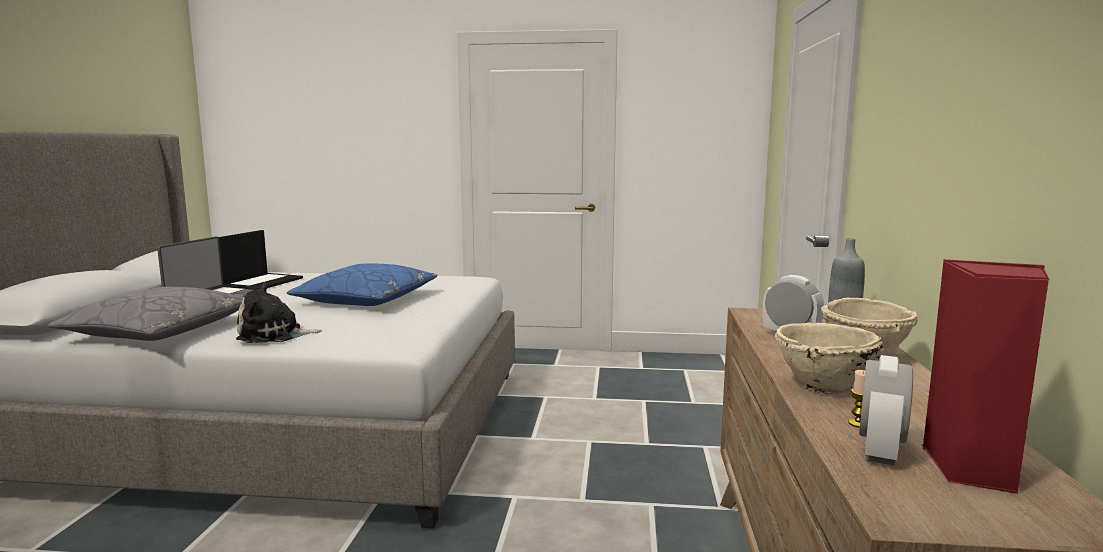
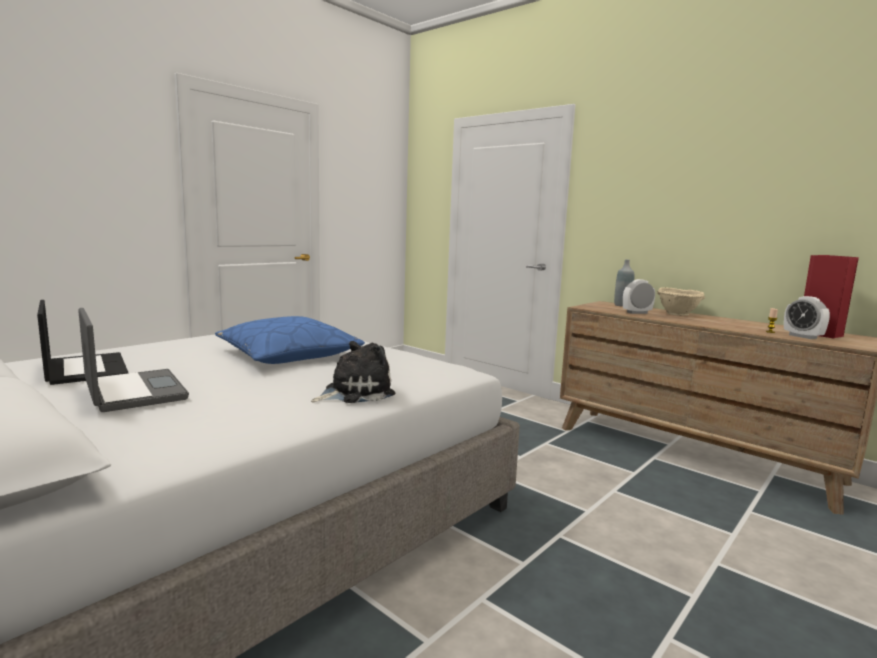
camera: 55 degrees left, 0 degrees up
grey pillow [48,287,244,341] -> none
plush toy [236,282,322,343] -> plush toy turned 150 degrees counterclockwise [311,341,395,403]
beige bowl [775,323,884,394] -> none

